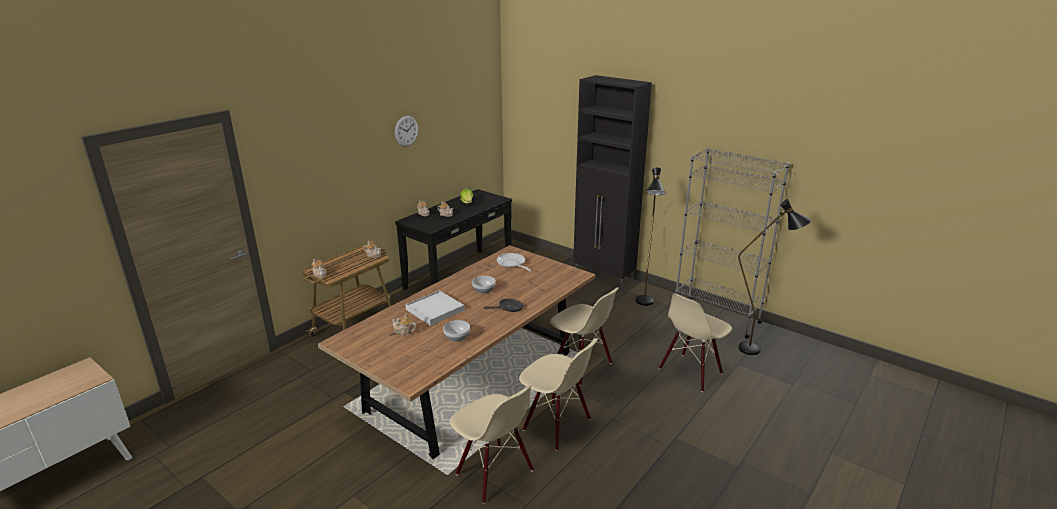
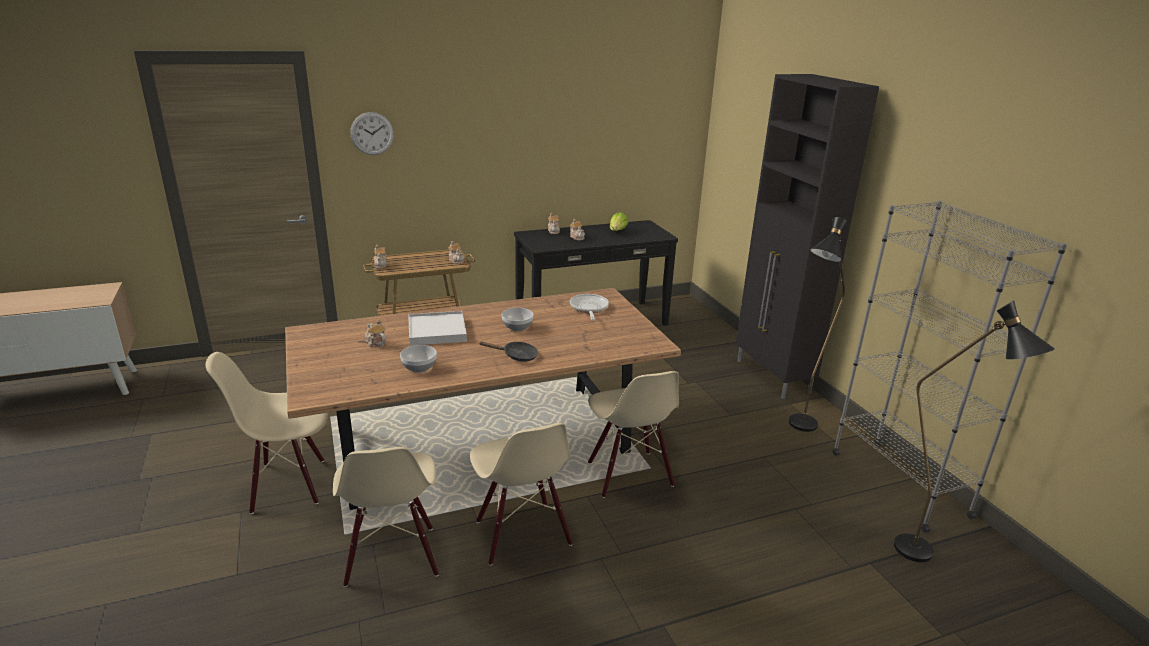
camera: 30 degrees right, 0 degrees up
wall clock [395,116,418,147] -> wall clock moved to [350,112,394,155]
beige chair [659,293,732,392] -> beige chair moved to [206,352,328,514]

